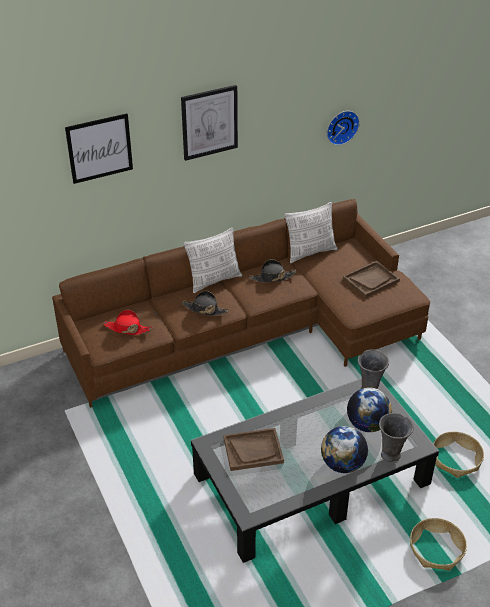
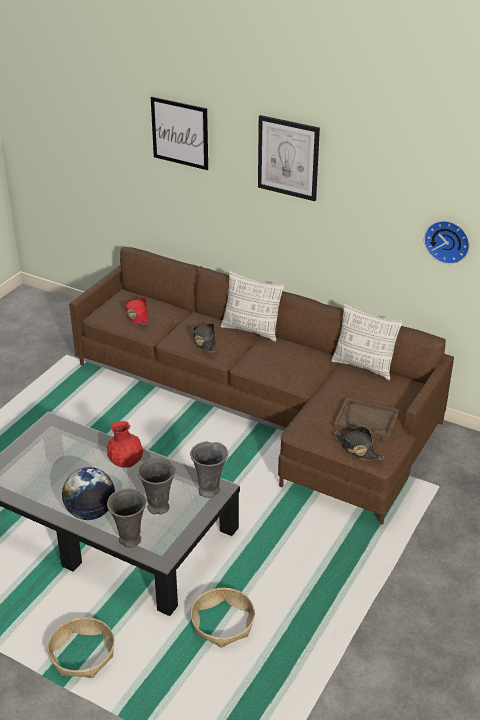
camera: 55 degrees right, 5 degrees down
brown tray [224,428,284,471] -> none
black hat [249,259,296,282] -> black hat moved to [333,426,385,461]
globe [347,387,392,432] -> grey vase [137,458,176,514]
none -> red vase [107,421,143,468]

